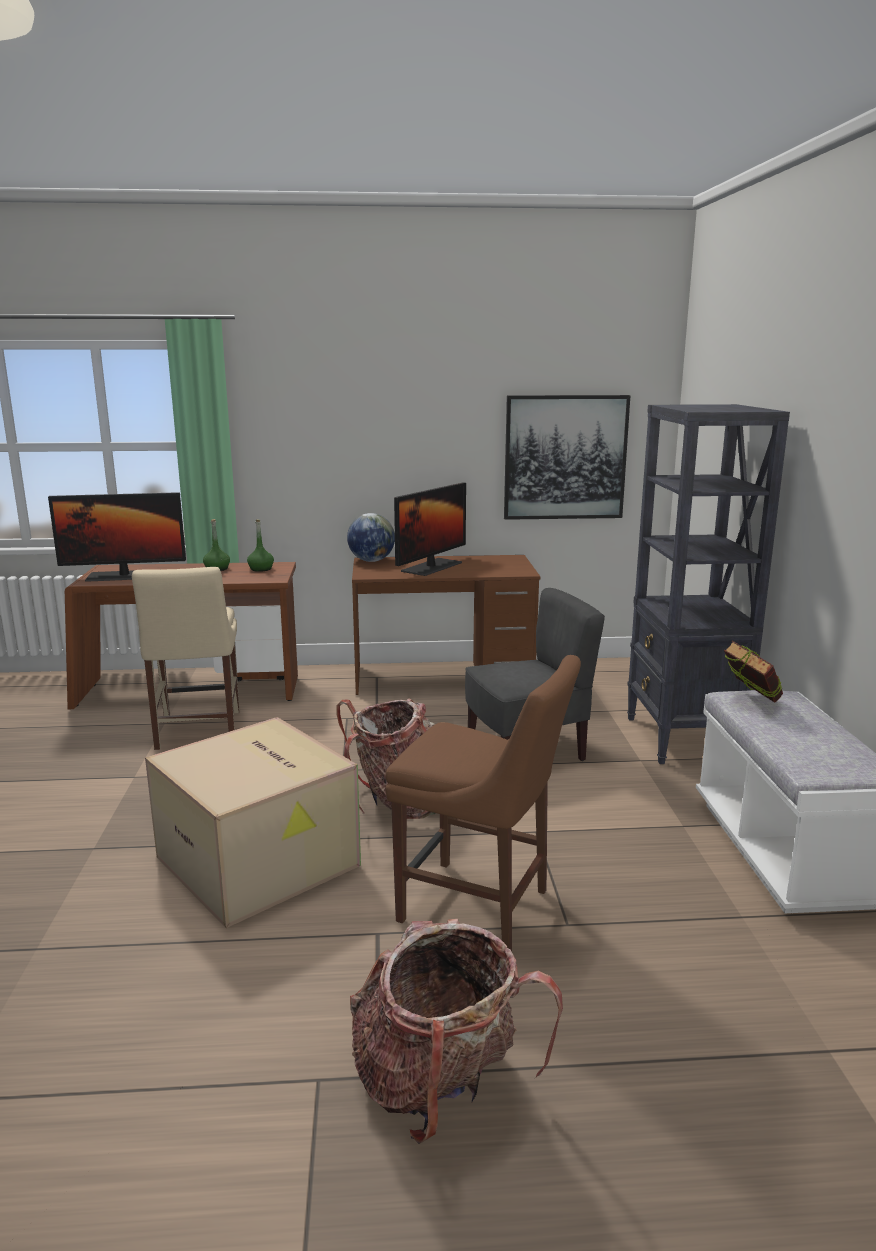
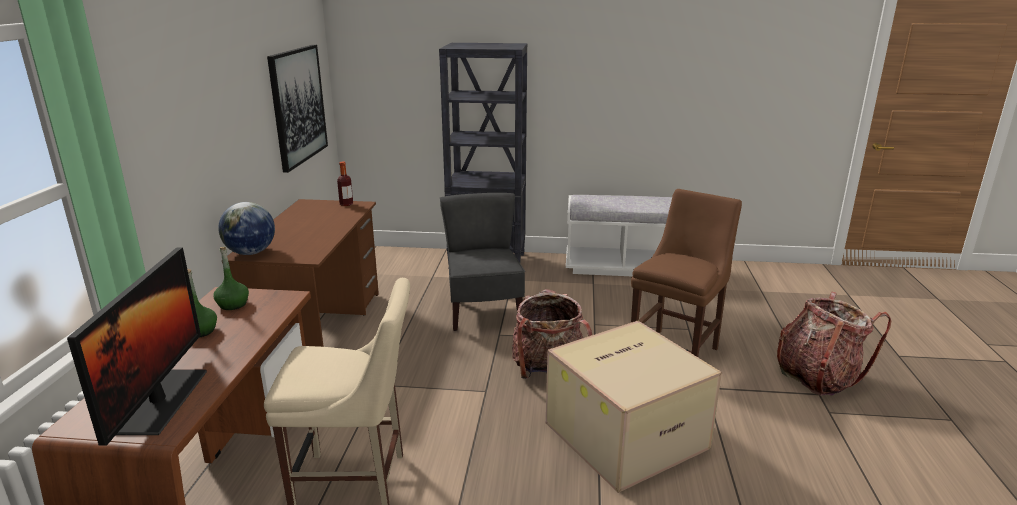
camera: 80 degrees left, 5 degrees up
monitor [394,482,466,576] -> none
book [724,641,783,703] -> none
none -> bottle [337,161,353,206]

